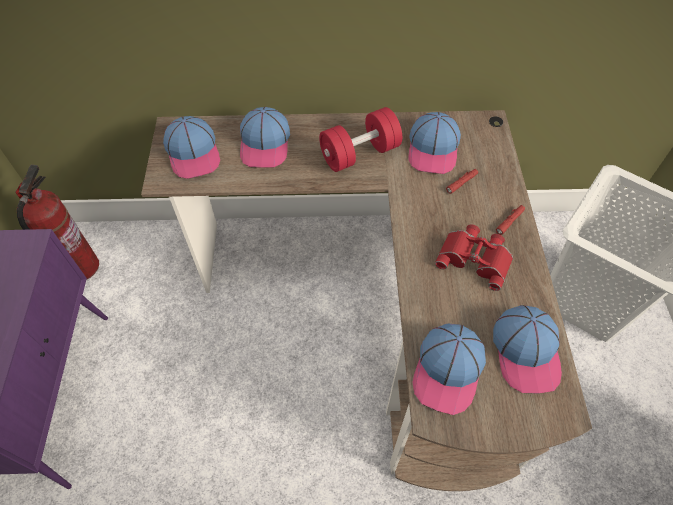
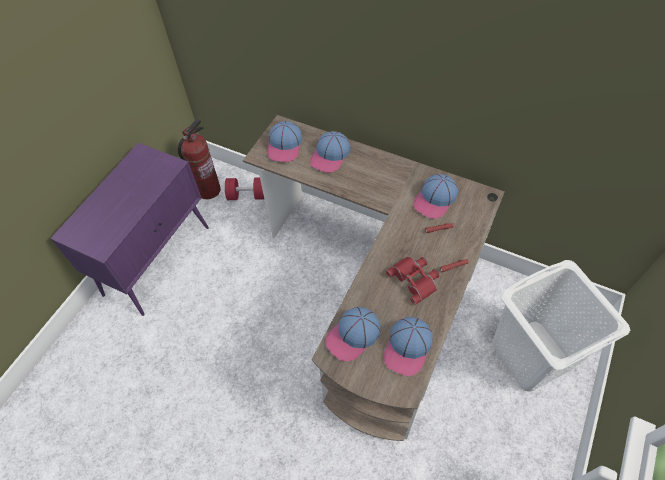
camera: 30 degrees right, 0 degrees up
red dumbbell [319,107,402,172] -> red dumbbell moved to [225,177,264,200]

